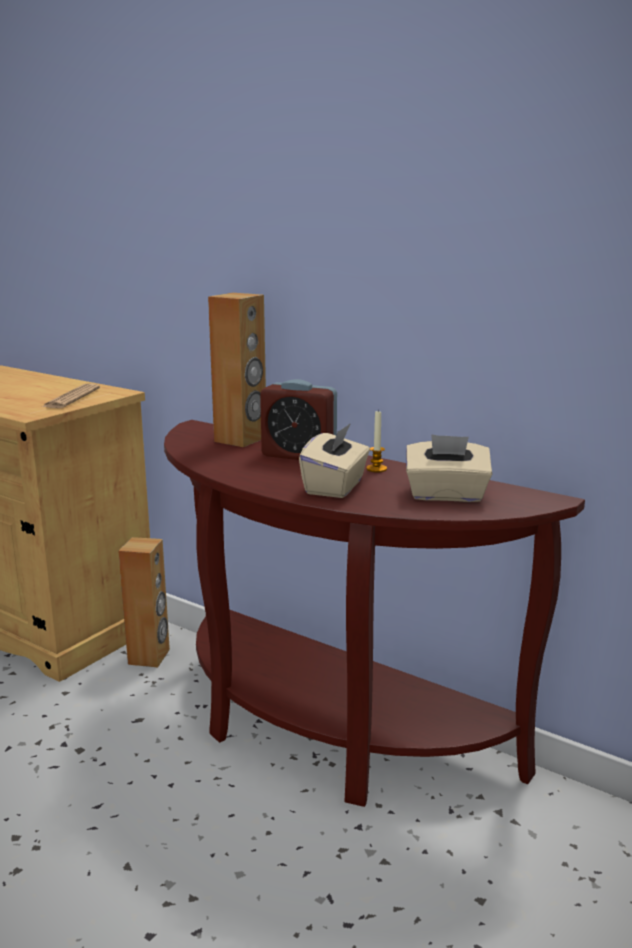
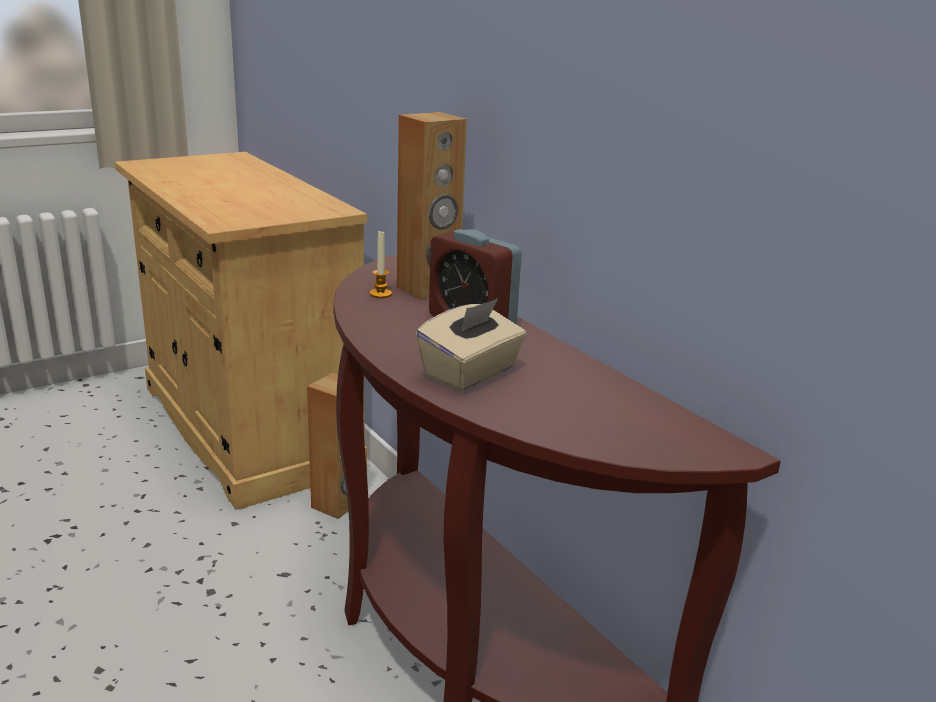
camera: 20 degrees right, 5 degrees up
newspaper [42,383,100,408] -> none
candle [366,411,387,472] -> candle moved to [369,231,392,298]
beige tissue box [406,434,492,502] -> none

